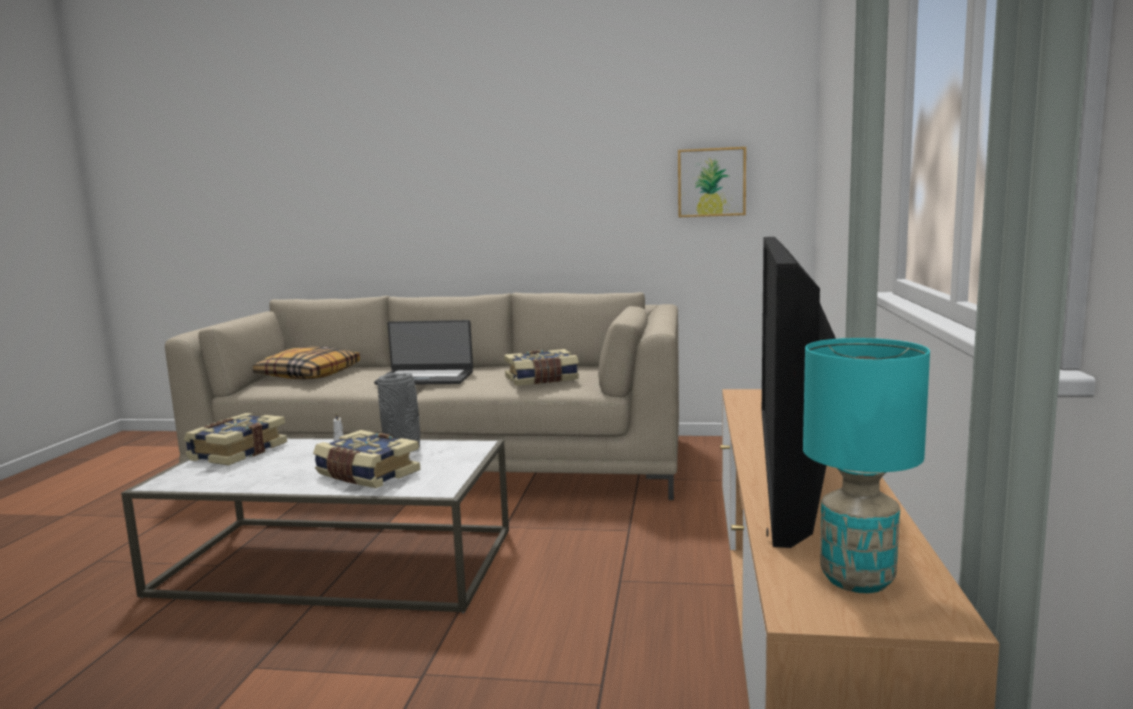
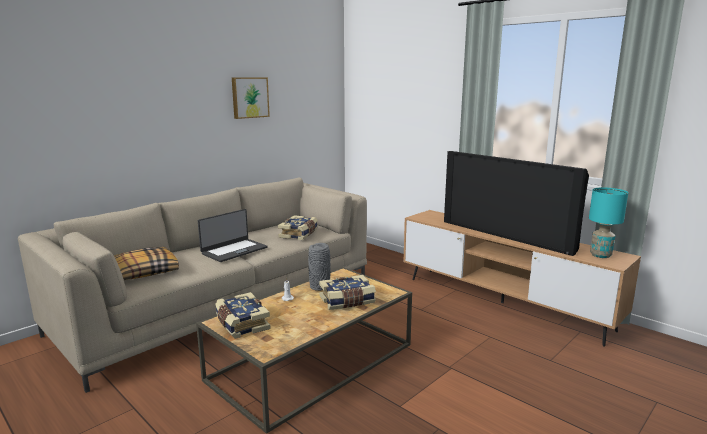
camera: 55 degrees left, 5 degrees up
white coffee table [121,437,509,613] -> brown coffee table [196,267,412,434]
picture [678,147,746,217] -> picture moved to [232,77,270,119]

